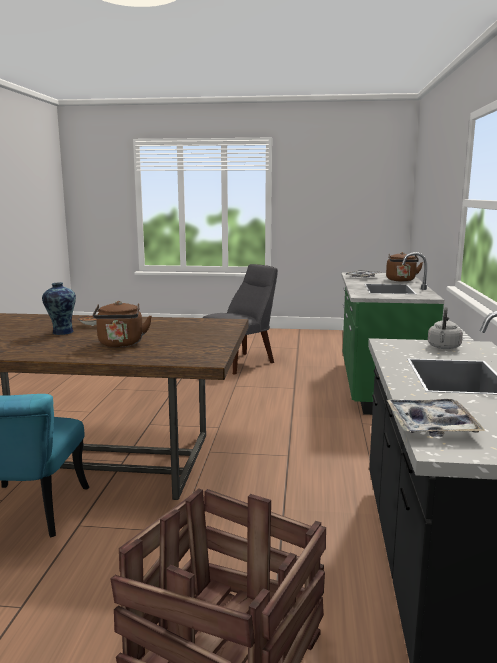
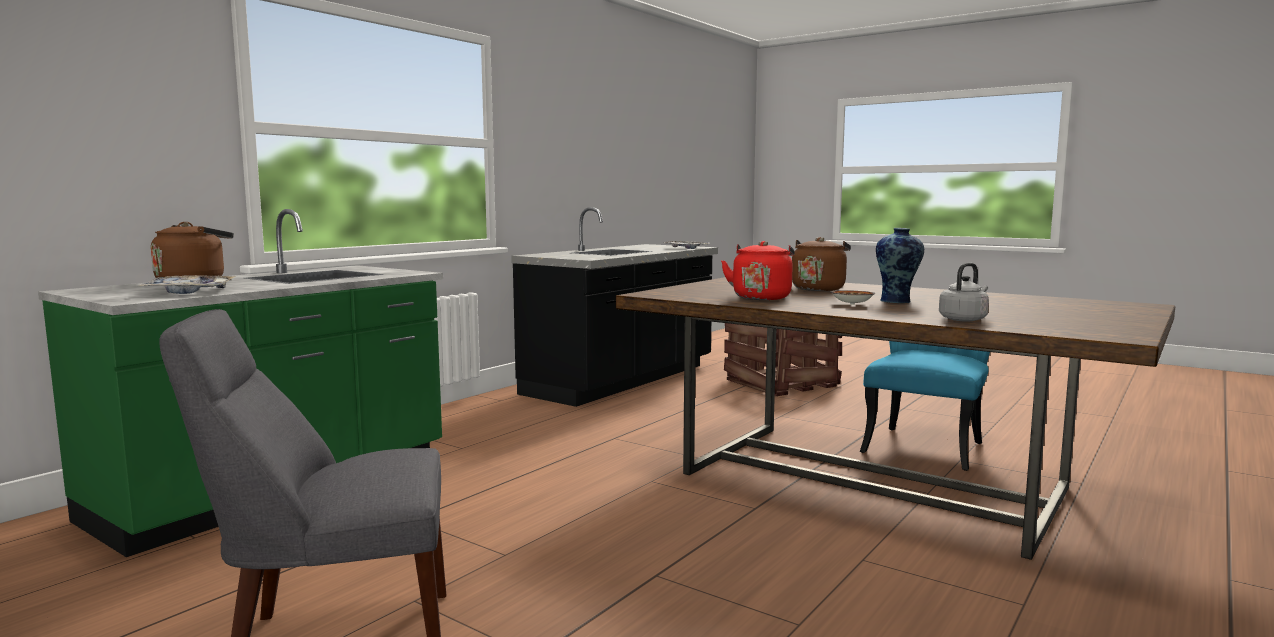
camera: 150 degrees left, 5 degrees down
grey kettle [428,307,463,349] -> grey kettle moved to [939,263,989,322]
none -> red kettle [721,241,795,300]

